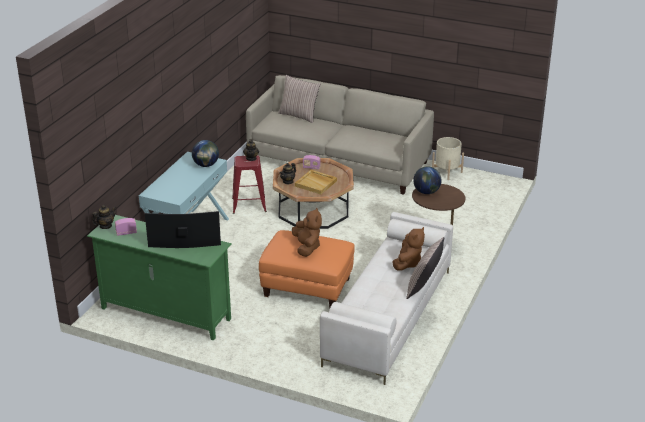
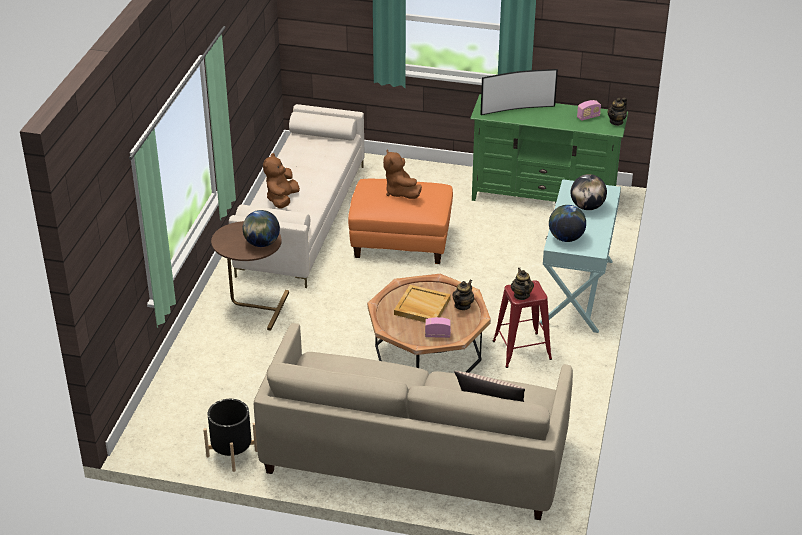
camera: 170 degrees right, 5 degrees up
pillow [406,237,444,299] -> none
beige planter [432,137,464,180] -> black planter [203,399,258,472]
none -> globe [571,174,607,210]

